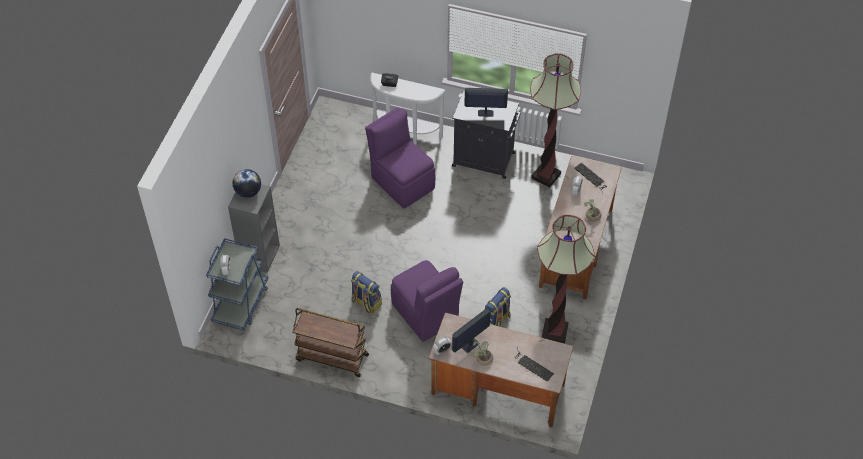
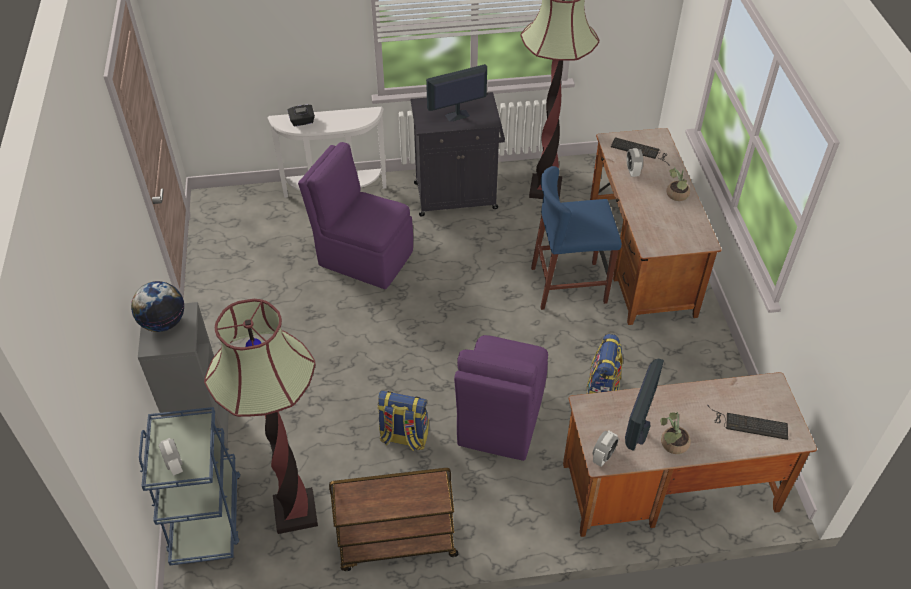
camera: 25 degrees left, 5 degrees down
purple chair [391,260,463,342] -> purple chair turned 75 degrees clockwise [454,335,548,461]
floor lamp [537,215,595,344] -> floor lamp moved to [204,299,318,534]
none -> blue stool [531,166,622,310]

